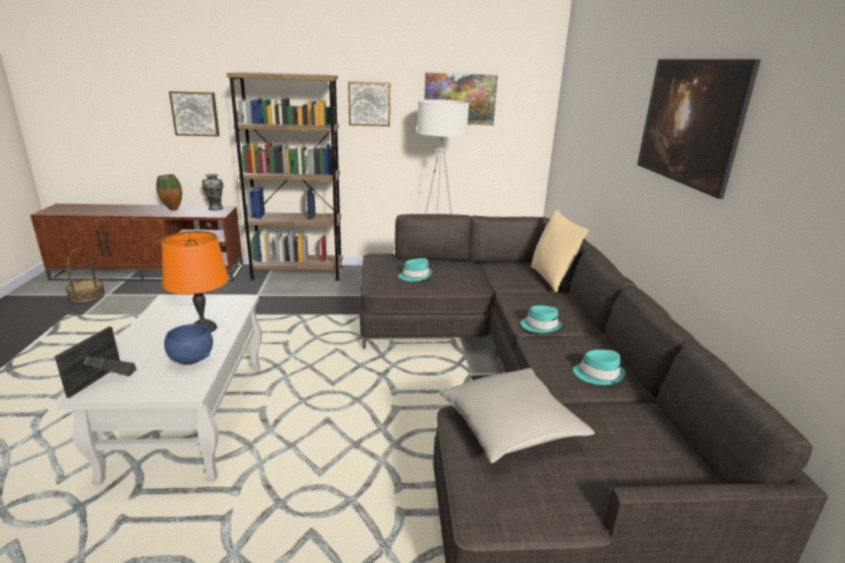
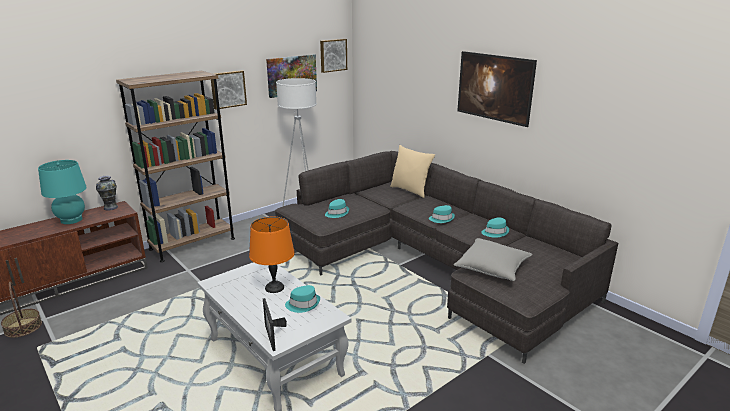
camera: 35 degrees left, 0 degrees up
vase [156,174,182,211] -> turquoise table lamp [38,160,87,224]
blue bowl [164,324,213,364] -> turquoise hat [285,285,320,313]
picture [169,91,219,136] -> picture moved to [320,39,347,73]

